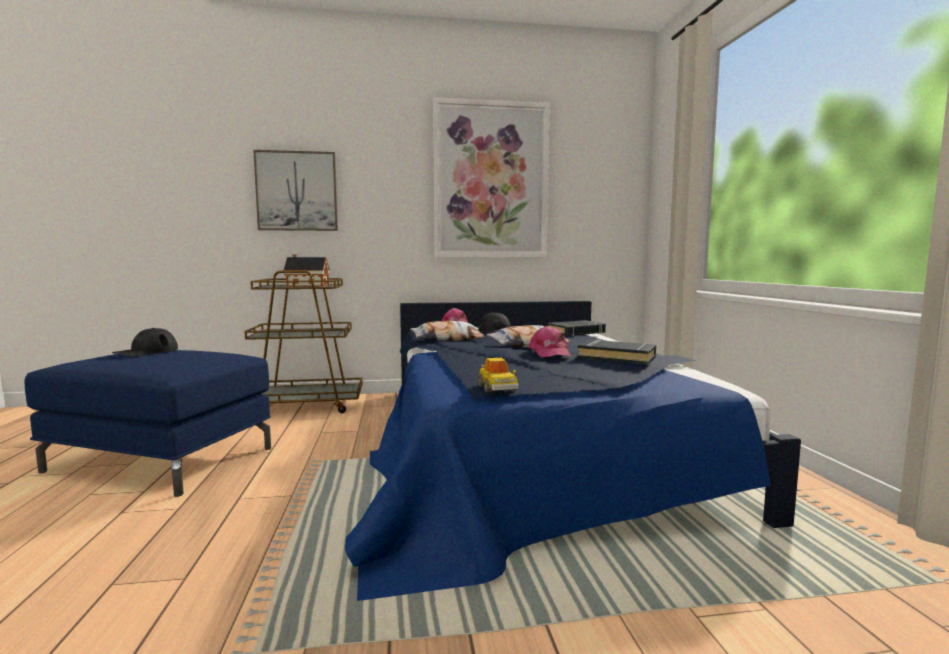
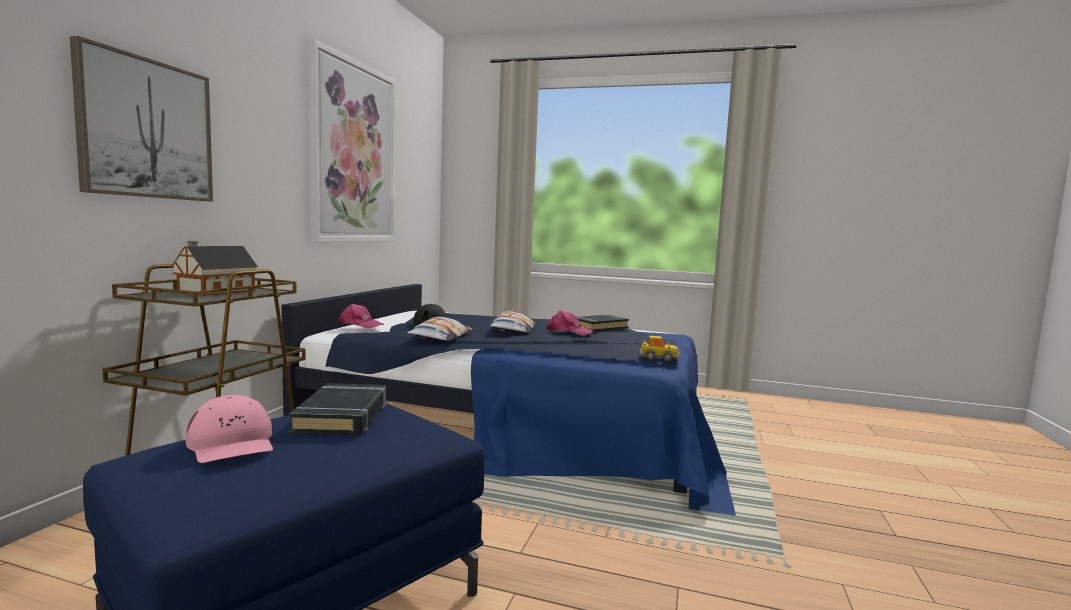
camera: 65 degrees left, 0 degrees up
black cap [112,328,178,357] -> pink cap [185,395,273,463]
black book [547,320,606,336] -> black book moved to [289,383,387,436]

